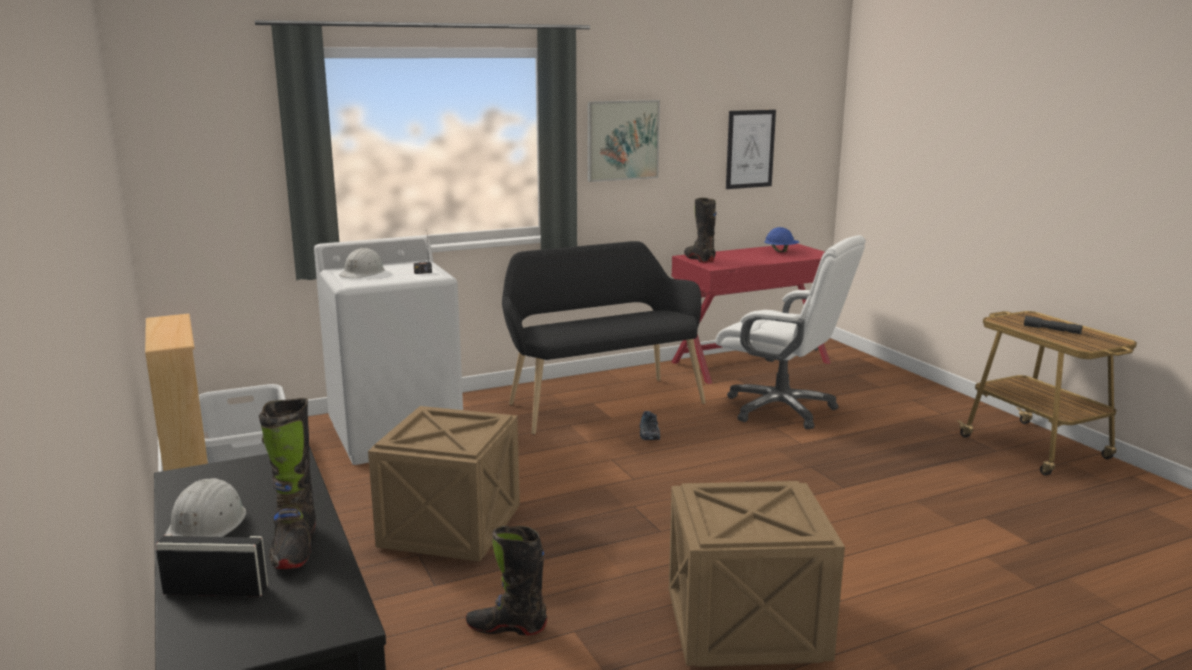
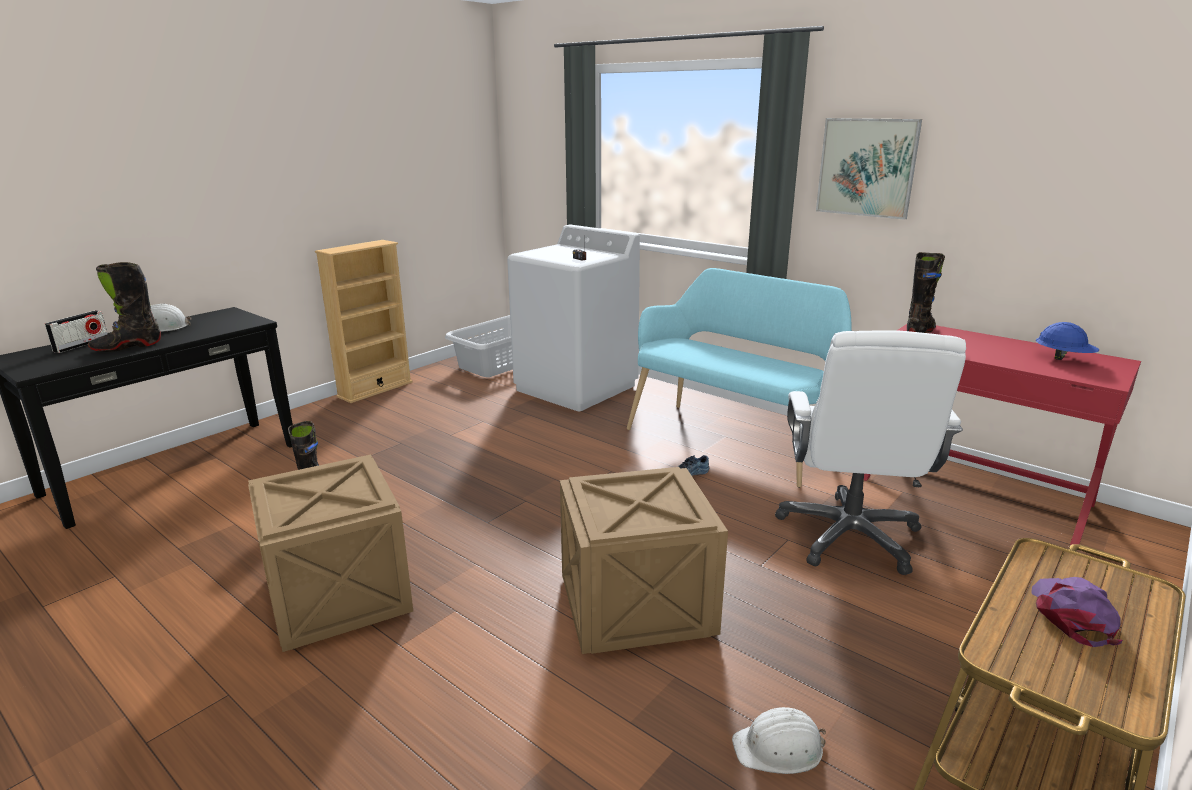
camera: 65 degrees right, 5 degrees up
radio [155,534,268,596] -> radio turned 45 degrees clockwise [45,310,108,353]
white hard hat [339,248,385,278] -> white hard hat moved to [732,707,826,774]
crate [368,406,520,562] -> crate moved to [560,467,728,654]
black bench [502,241,706,434] -> turquoise bench [627,268,852,488]
picture [726,110,776,189] -> none
grey flashlight [1024,316,1082,334] -> purple cap [1031,577,1123,647]

